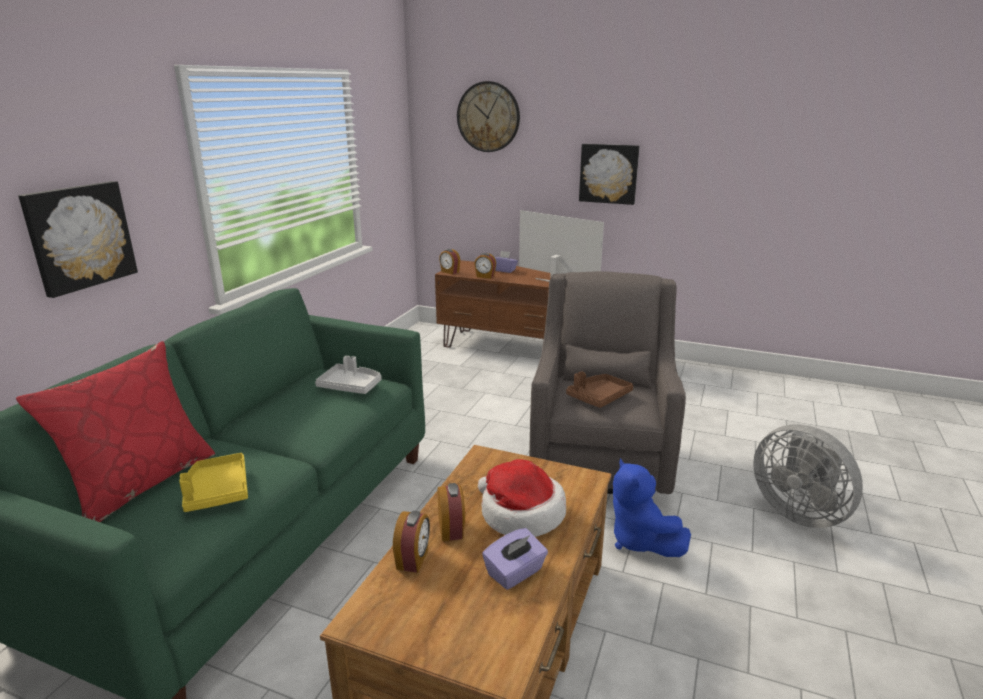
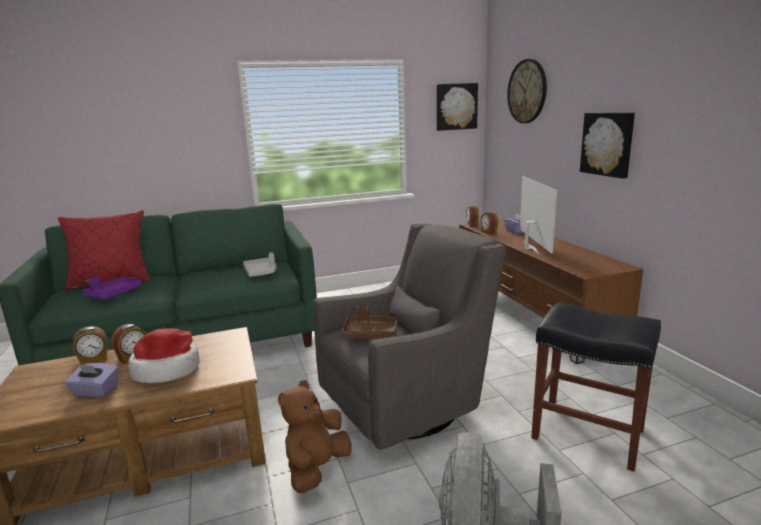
camera: 50 degrees right, 5 degrees down
picture [18,181,138,298] -> picture moved to [437,83,478,131]
yellow tray [179,453,248,512] -> purple tray [82,276,142,299]
blue plush toy [613,458,691,557] -> brown plush toy [278,380,352,493]
none -> black stool [531,302,661,471]

